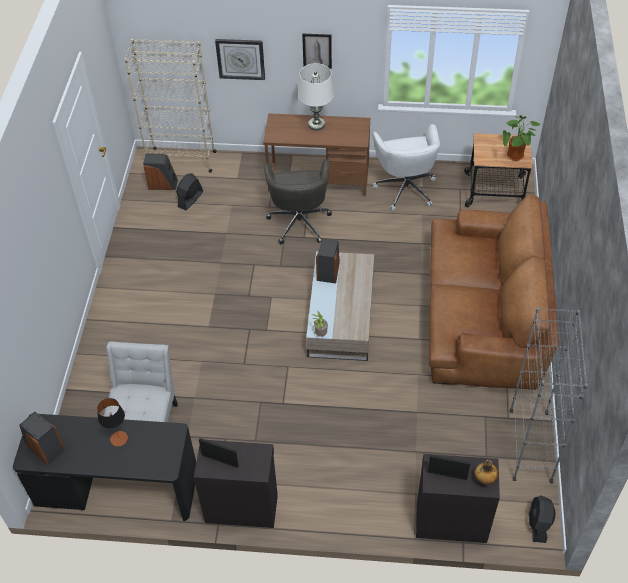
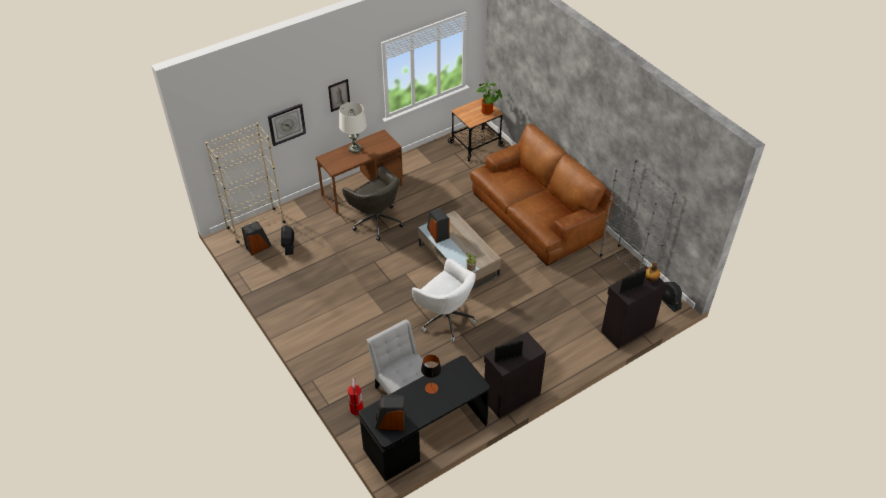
camera: 40 degrees left, 5 degrees down
white office chair [372,124,440,211] -> white office chair moved to [411,258,477,342]
none -> fire extinguisher [348,378,363,415]

